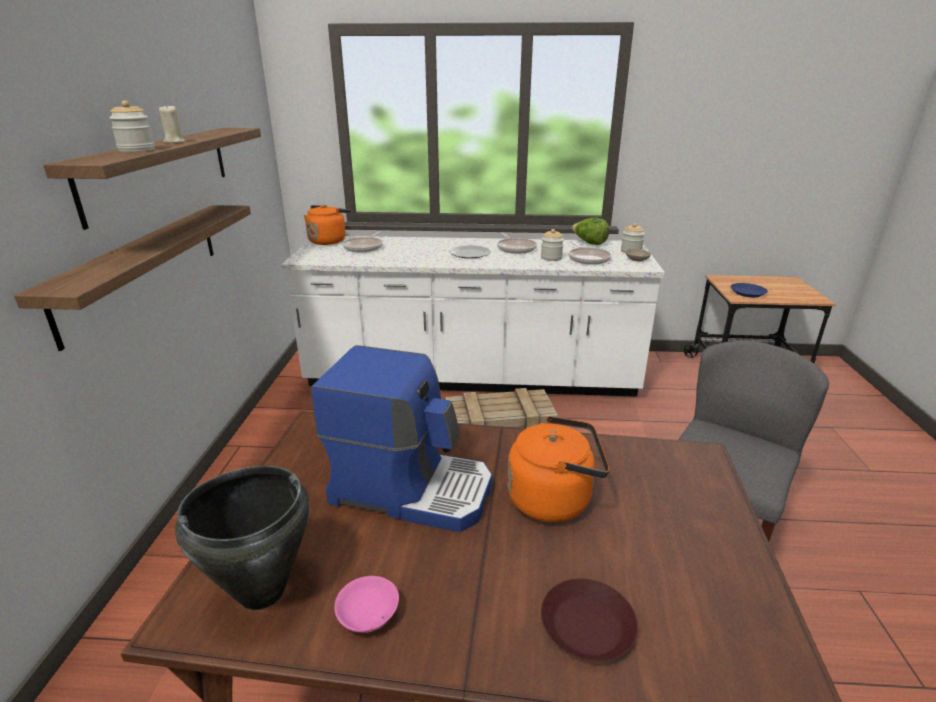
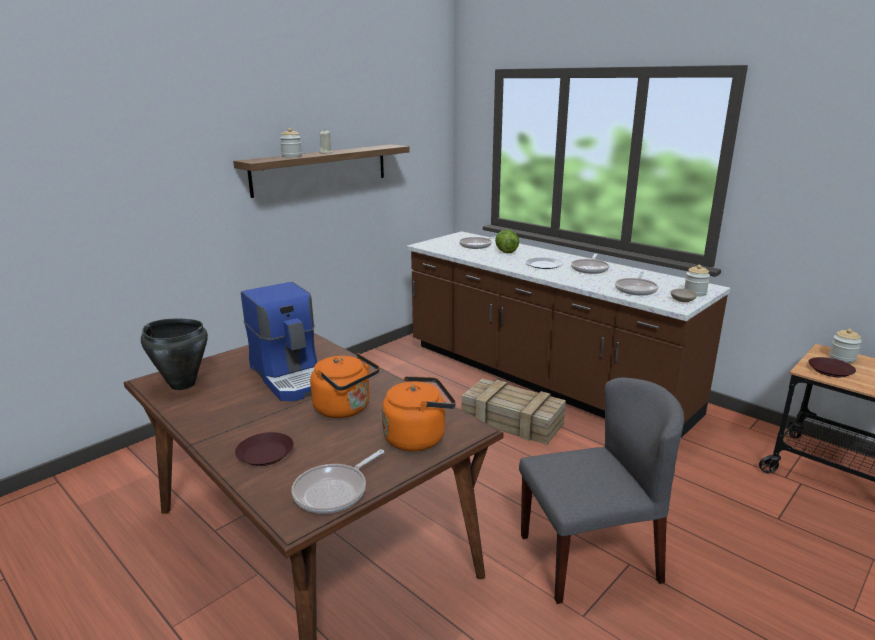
camera: 40 degrees right, 5 degrees down
shelf [14,205,251,351] -> none
white counter [281,236,665,397] -> brown counter [407,231,730,438]
orange kettle [304,205,351,245] -> orange kettle moved to [382,376,456,451]
pink bowl [334,576,399,633] -> none
jar [541,229,564,261] -> jar moved to [829,329,862,363]
lettuce [572,217,610,245] -> lettuce moved to [495,229,519,254]
blue plate [730,283,768,298] -> brown plate [808,357,856,377]
none -> frying pan [292,450,384,514]

